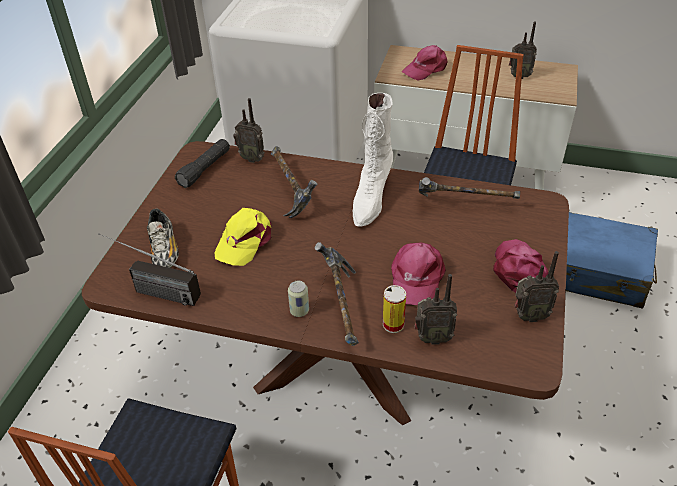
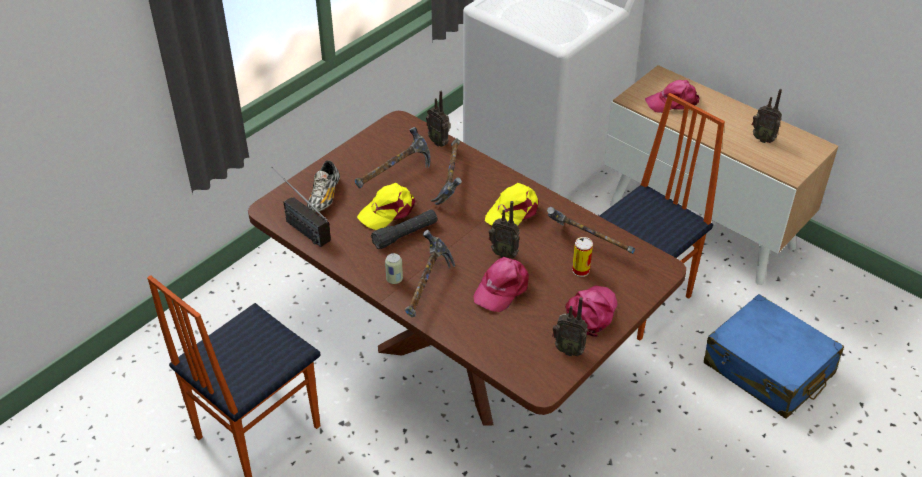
camera: 25 degrees right, 0 degrees up
black flashlight [175,139,230,188] -> black flashlight moved to [371,209,438,249]
white boot [353,93,393,226] -> yellow cap [485,183,539,226]
can [383,285,406,333] -> can moved to [572,237,593,277]
radio [414,274,457,345] -> radio moved to [489,201,520,259]
none -> hammer [354,127,430,188]

